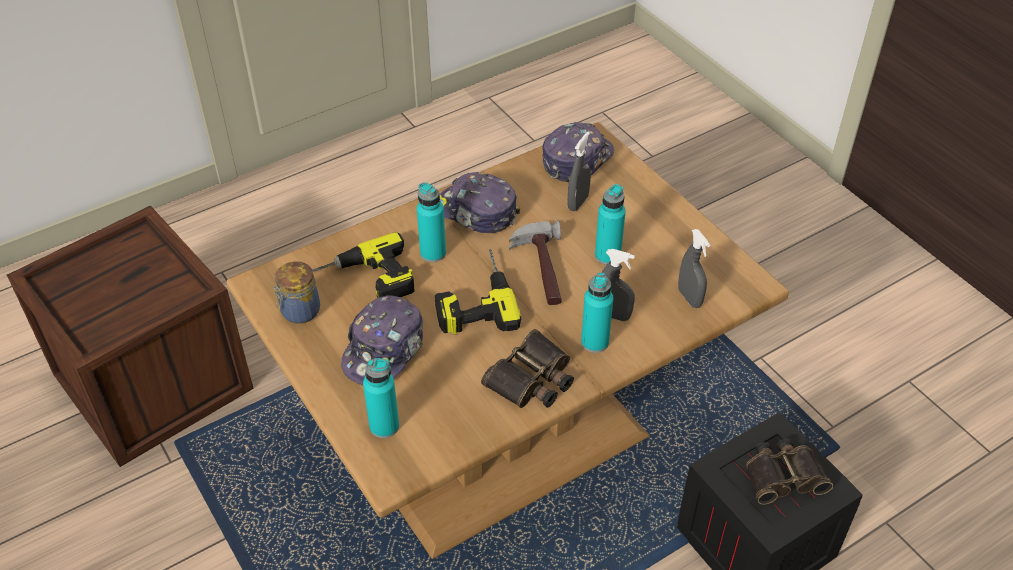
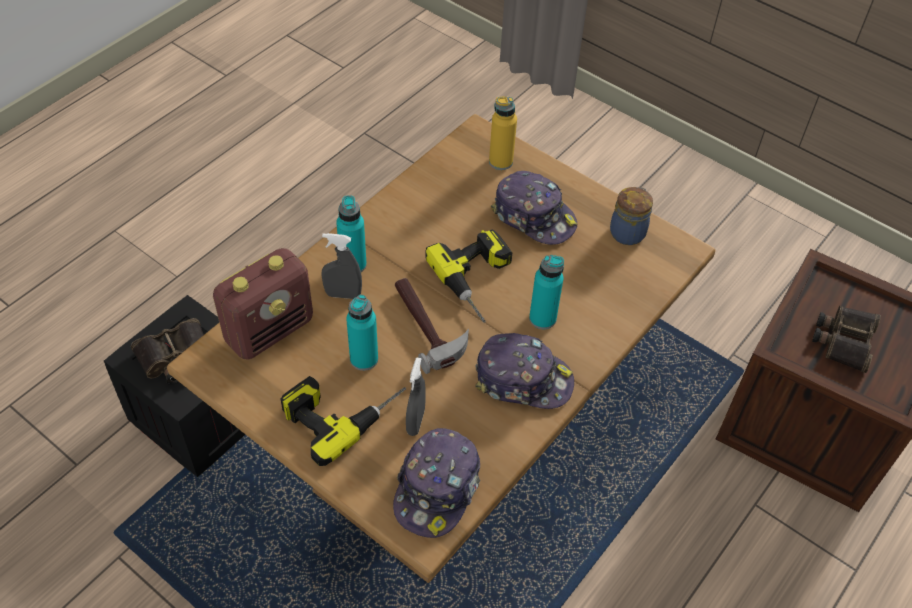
camera: 160 degrees right, 5 degrees up
power drill [312,232,415,298] -> power drill moved to [281,376,406,466]
cap [341,295,423,385] -> cap turned 120 degrees clockwise [491,171,577,245]
turquoise bottle [363,358,399,438] -> yellow bottle [489,97,517,170]
binoculars [481,329,574,408] -> binoculars moved to [812,306,881,373]
grey spray bottle [678,229,710,308] -> radio [213,248,313,360]

